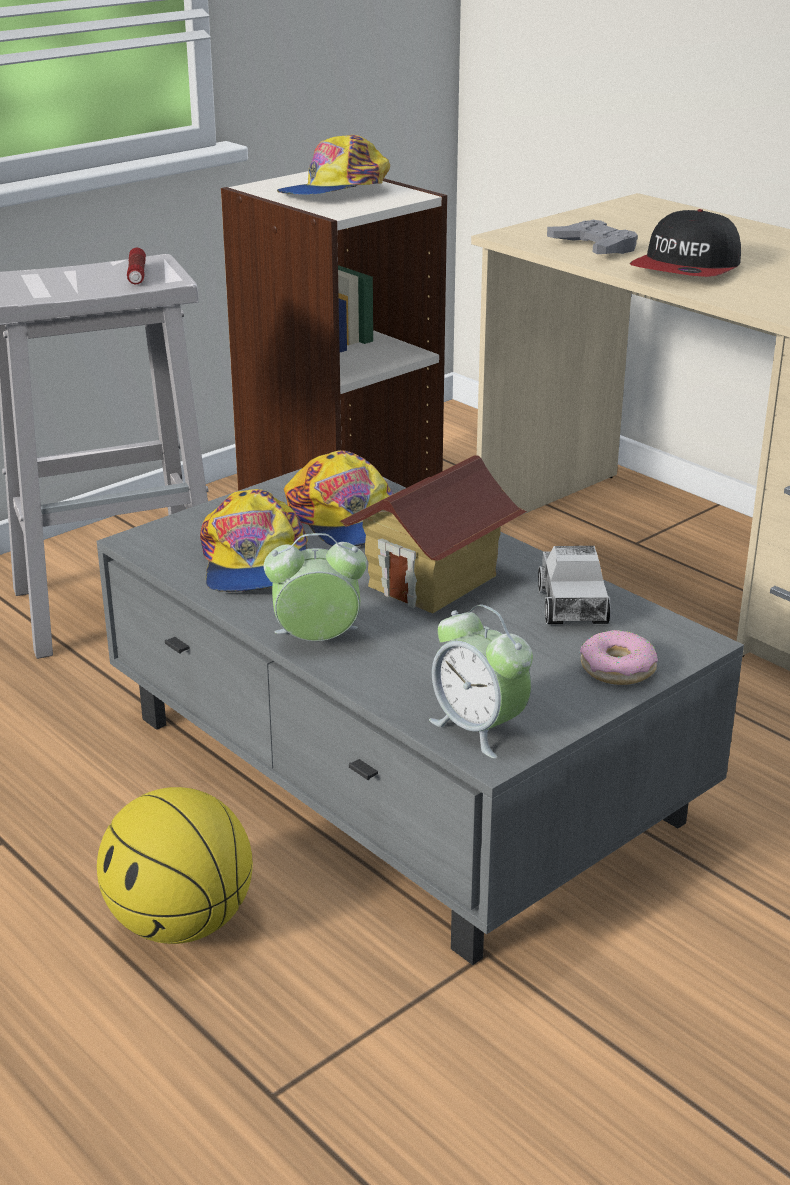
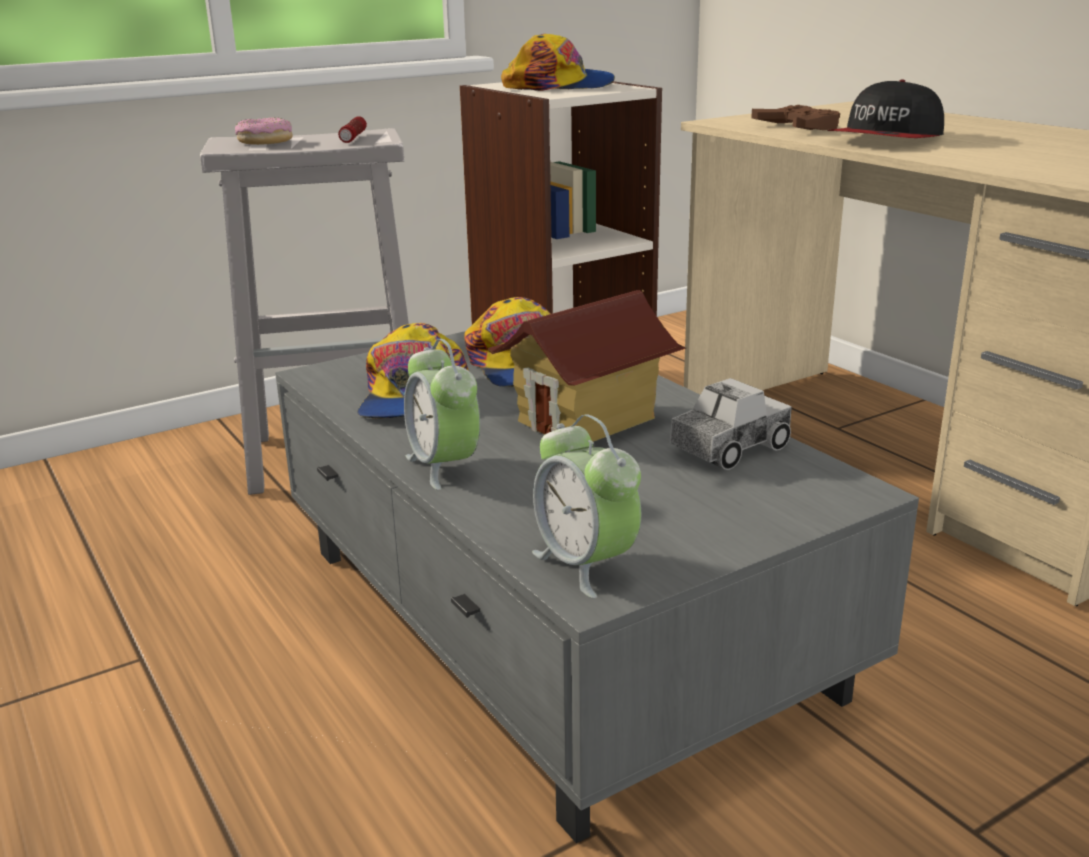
camera: 10 degrees right, 5 degrees down
basketball [97,787,253,944] -> none
alarm clock [264,533,367,641] -> alarm clock turned 120 degrees counterclockwise [404,339,480,490]
cap [277,135,390,195] -> cap turned 150 degrees counterclockwise [501,34,615,91]
toy truck [538,546,611,624] -> toy truck turned 135 degrees counterclockwise [670,378,792,470]
grey game controller [547,220,638,254] -> brown game controller [751,105,840,130]
donut [580,630,658,685] -> donut moved to [235,117,293,145]

